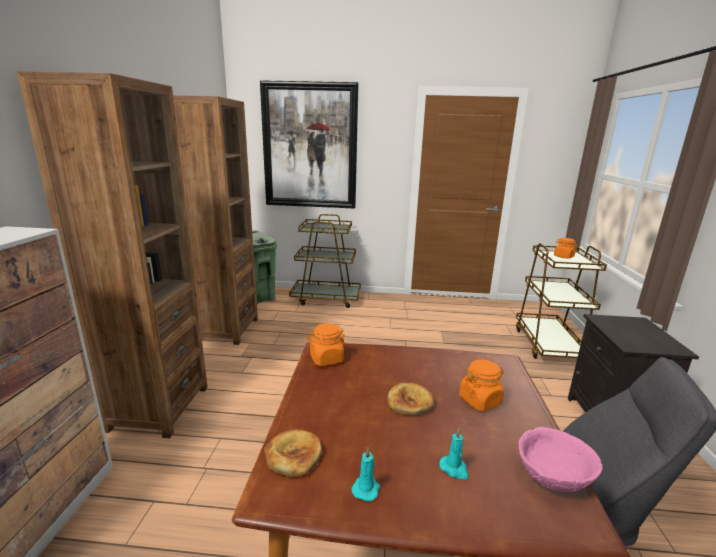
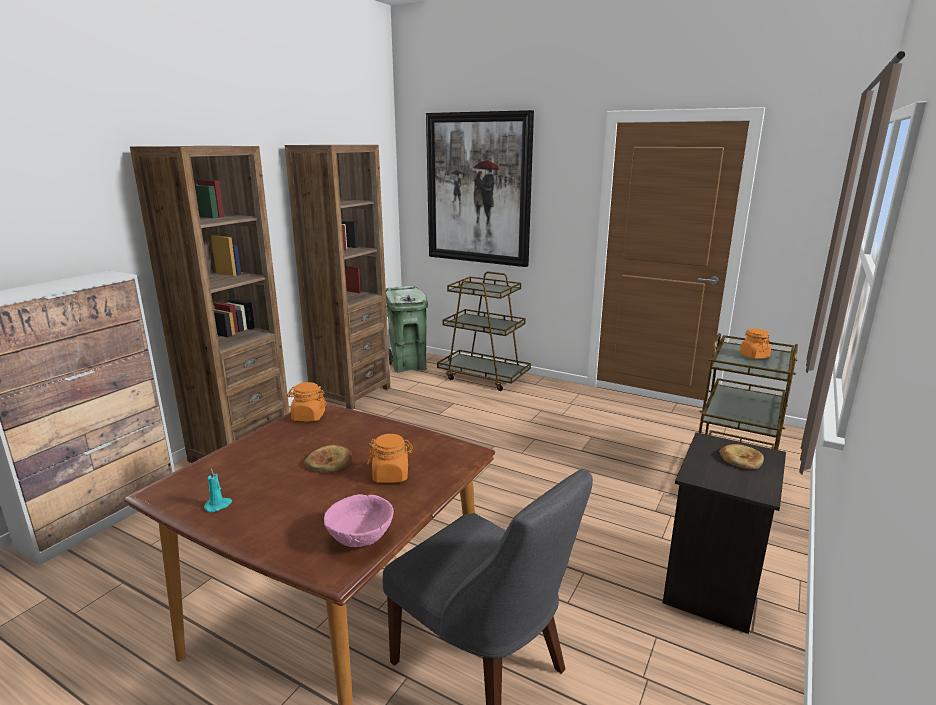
camera: 25 degrees right, 0 degrees up
bread [264,429,321,477] -> bread moved to [719,444,764,469]
turquoise candle [439,428,469,479] -> none

